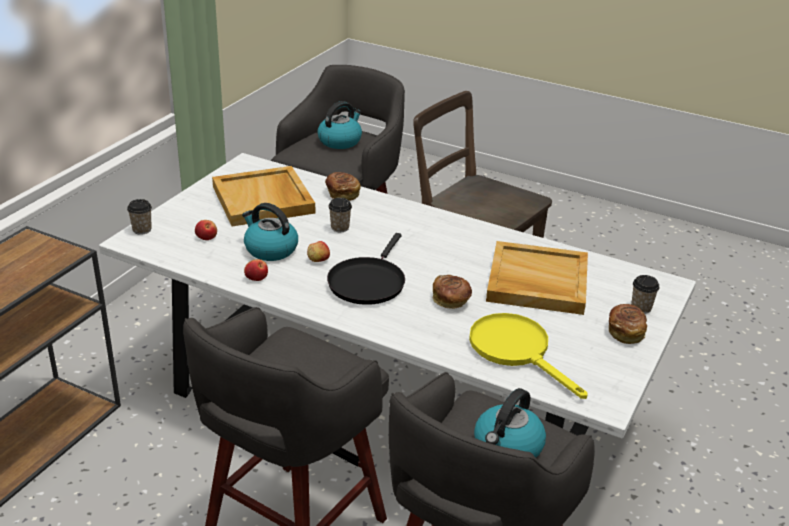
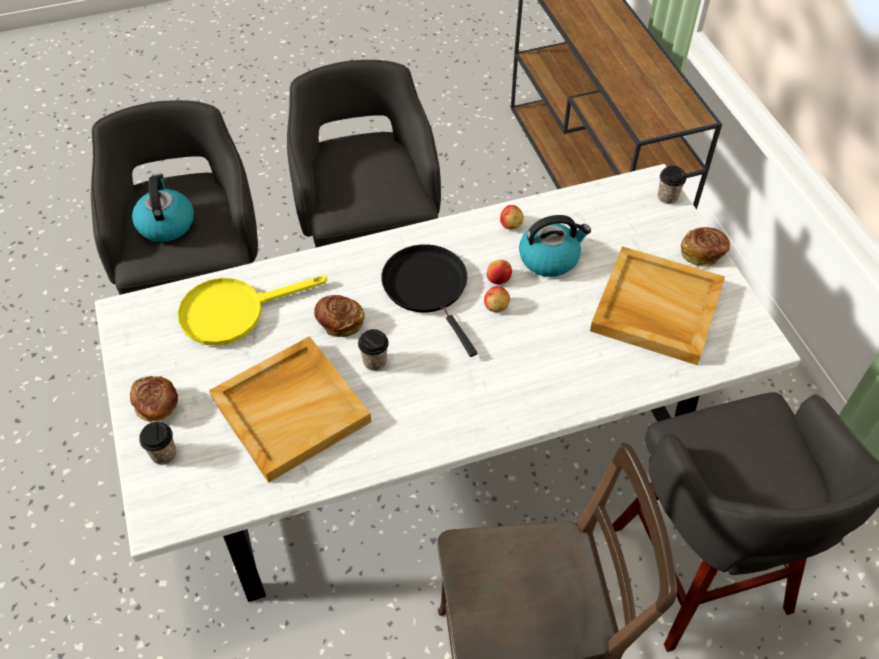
camera: 135 degrees right, 20 degrees up
apple [195,220,217,240] -> apple moved to [484,286,510,312]
kettle [317,101,362,149] -> none
bread [325,172,361,201] -> bread moved to [681,227,730,267]
cup [328,198,352,232] -> cup moved to [358,329,389,371]
yellow frying pan [469,313,587,399] -> yellow frying pan turned 150 degrees clockwise [178,276,327,346]

